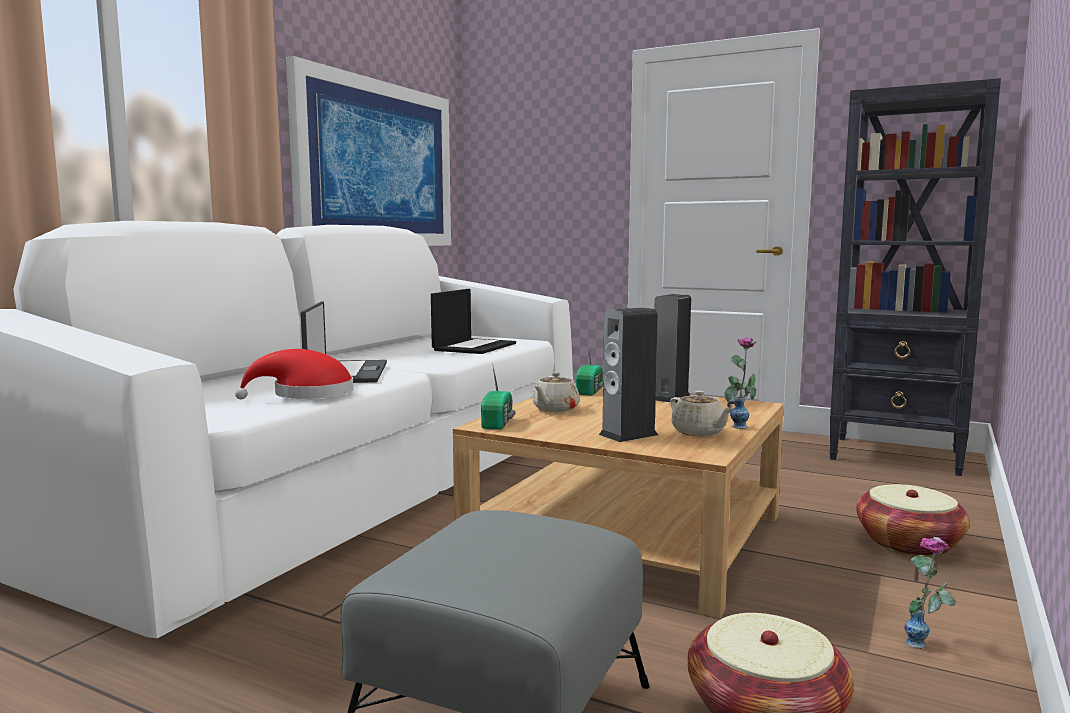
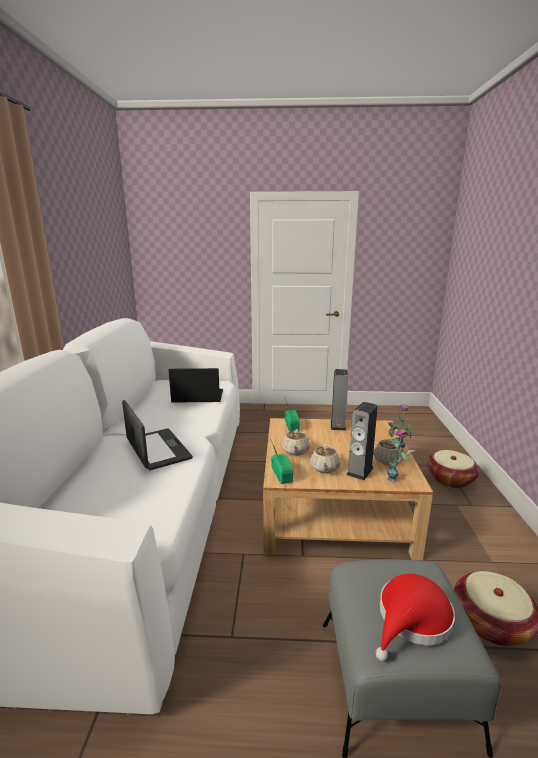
camera: 25 degrees left, 10 degrees up
red hat [235,349,353,399] -> red hat moved to [376,574,455,661]
picture [286,56,451,246] -> none
laptop [431,289,516,354] -> laptop turned 90 degrees counterclockwise [169,368,223,403]
black bookcase [829,78,1001,476] -> none
vase [904,537,956,649] -> vase moved to [387,429,409,482]
none -> beige teapot [310,444,340,473]

